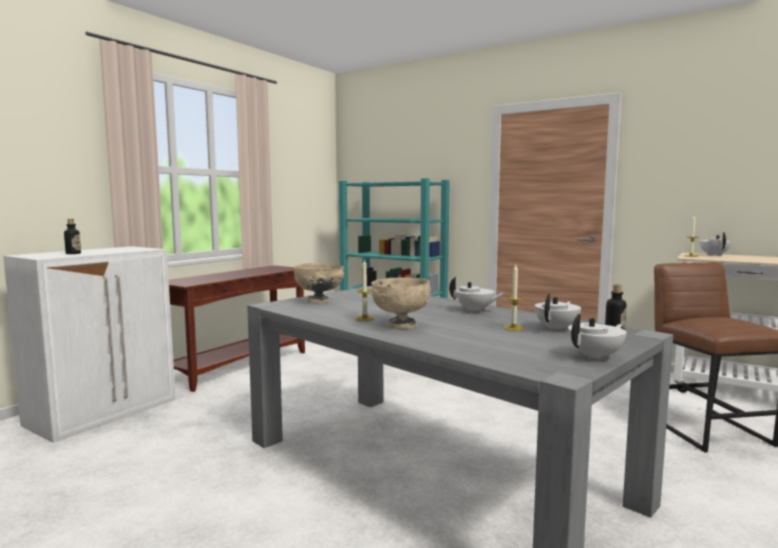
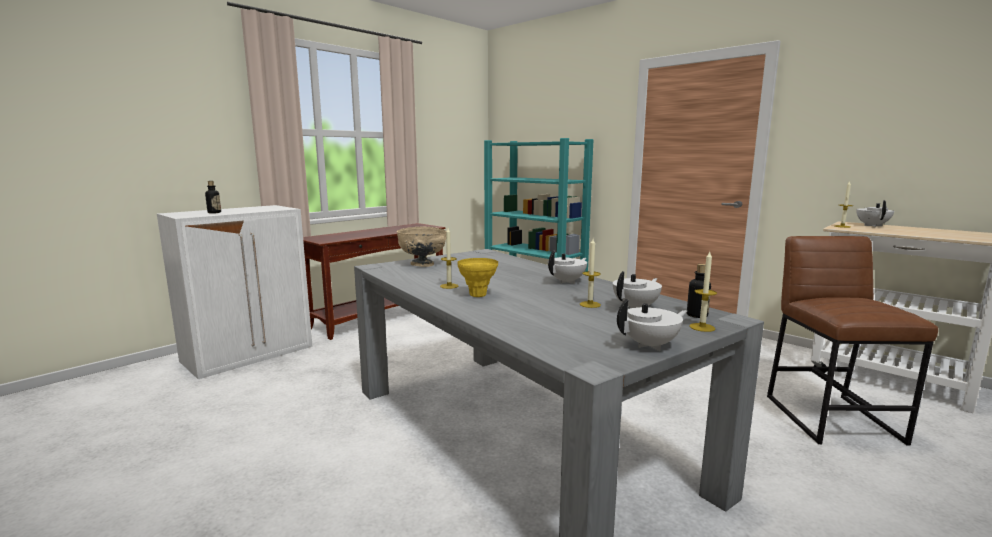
camera: 10 degrees right, 5 degrees up
beige bowl [371,277,431,329] -> yellow vase [457,258,498,297]
white teapot [449,277,505,313] -> white teapot turned 75 degrees counterclockwise [548,251,587,284]
none -> candle [689,252,717,332]

